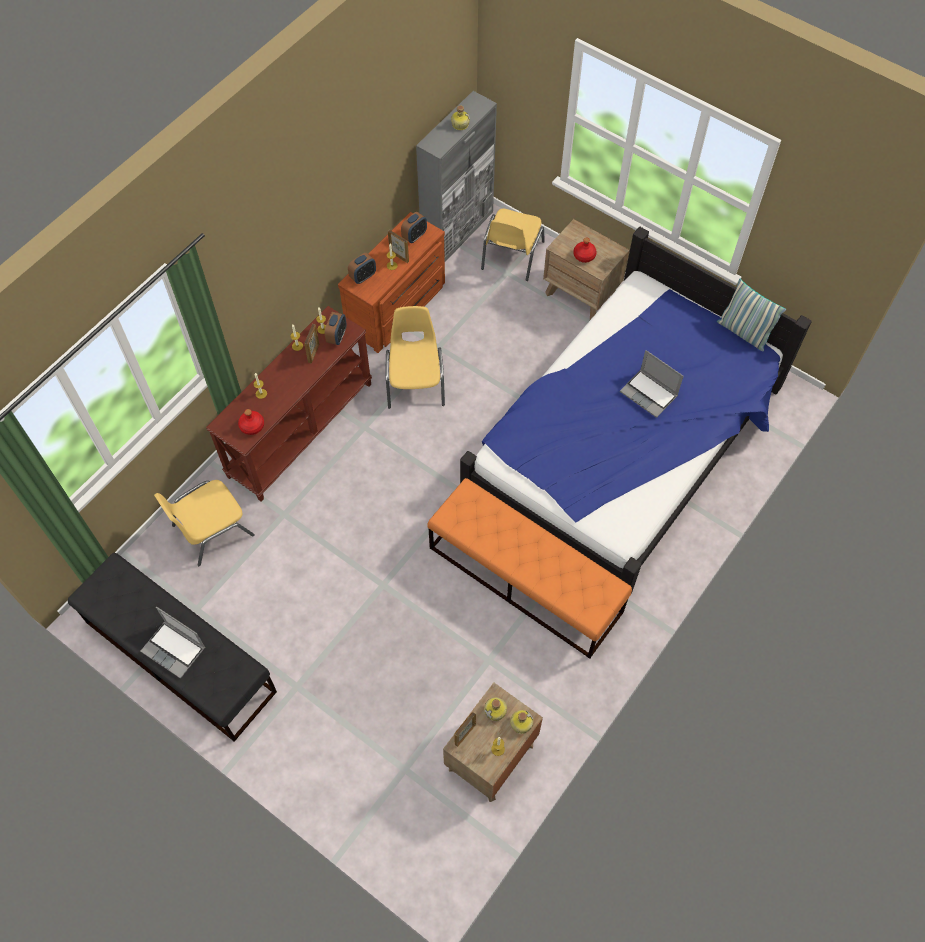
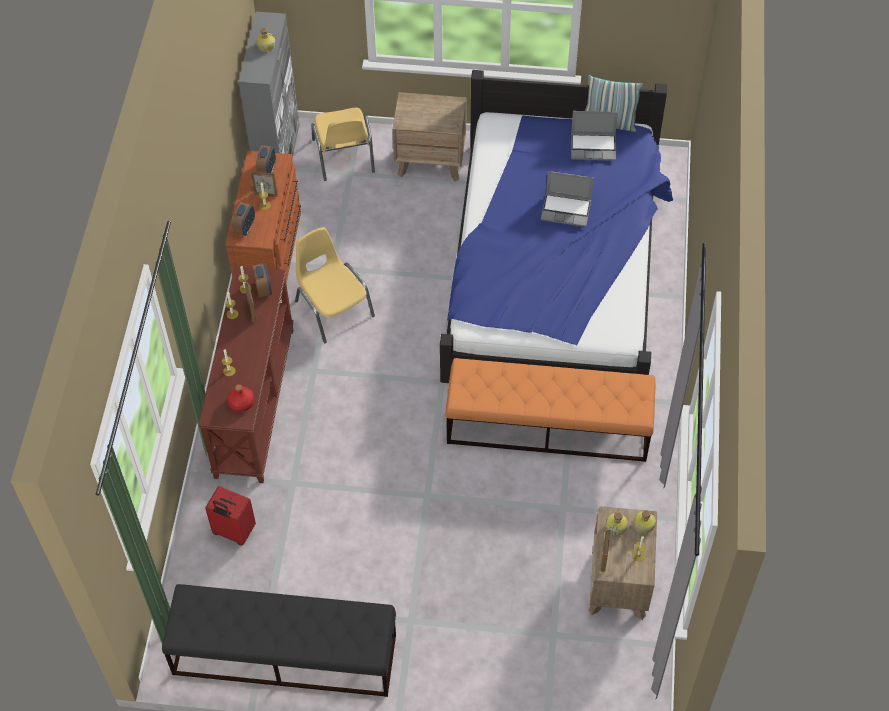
camera: 30 degrees left, 5 degrees down
laptop [141,607,205,679] -> laptop moved to [571,111,618,161]
yellow chair [154,480,255,566] -> red suitcase [205,486,256,545]
red bottle [573,238,597,263] -> none

